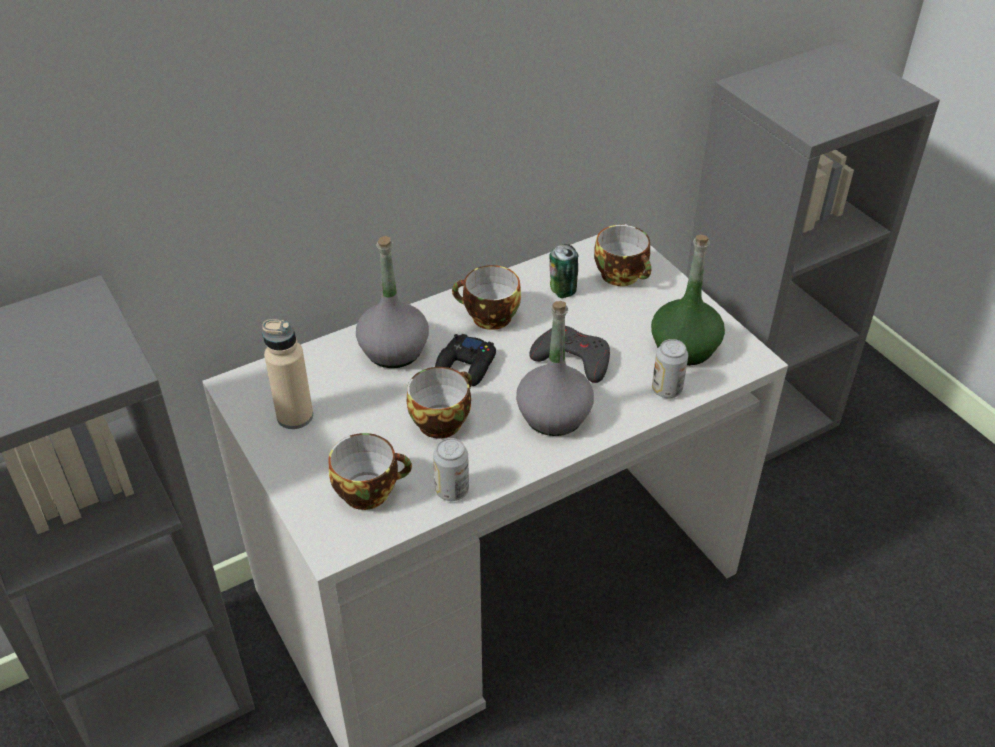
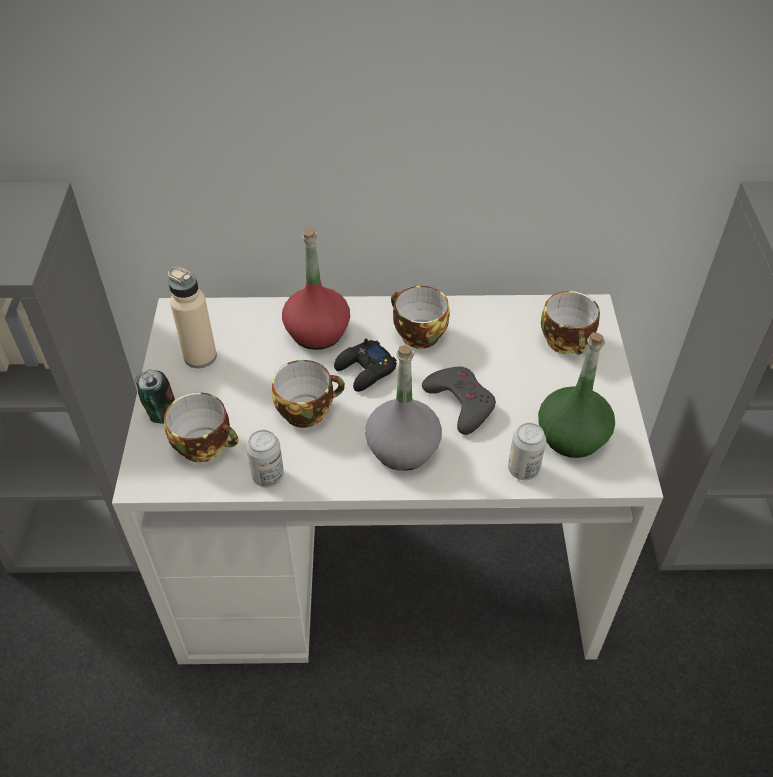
camera: 30 degrees right, 5 degrees up
grey bottle [356,236,429,368] -> red bottle [282,228,350,350]
can [550,244,579,298] -> can moved to [135,370,175,424]

